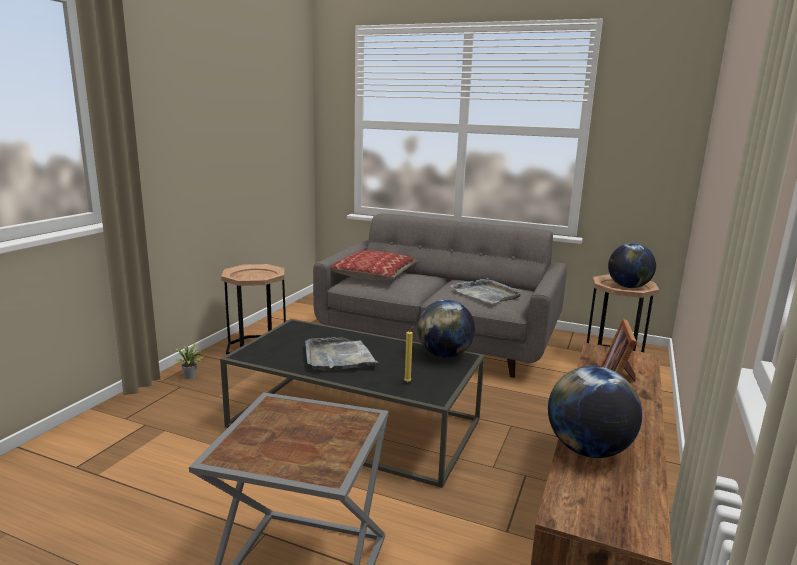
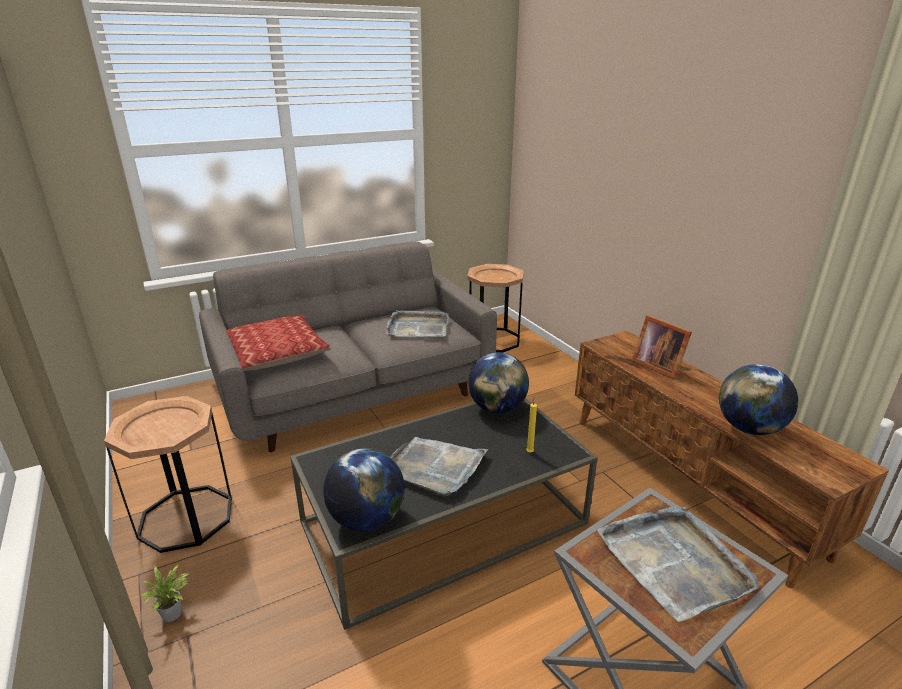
camera: 50 degrees left, 10 degrees up
globe [608,243,656,288] -> globe moved to [323,448,405,531]
none -> grey tray [597,507,759,622]

